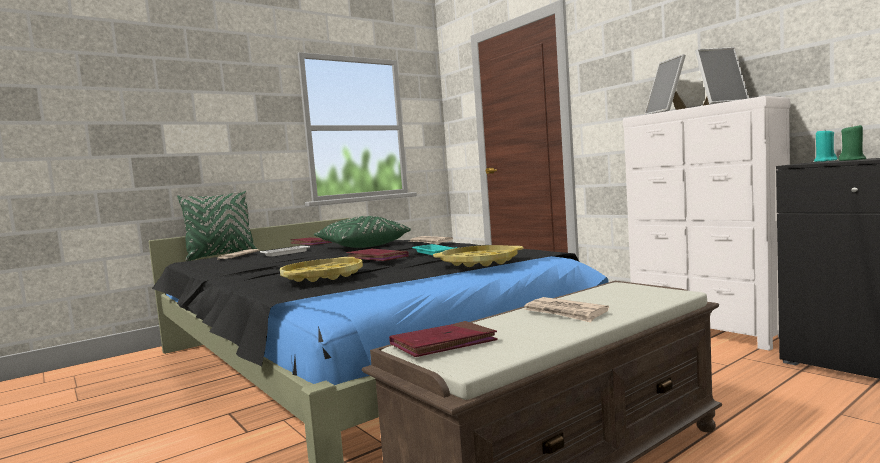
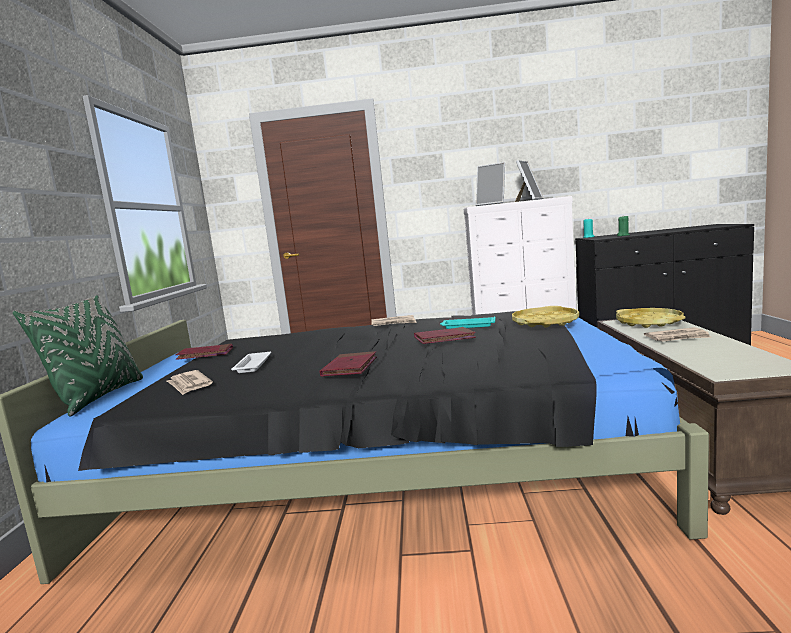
camera: 50 degrees left, 5 degrees up
yellow tray [280,257,363,282] -> yellow tray moved to [616,308,686,328]
green pillow [314,216,411,248] -> none
red book [389,321,498,357] -> red book moved to [320,351,377,377]

